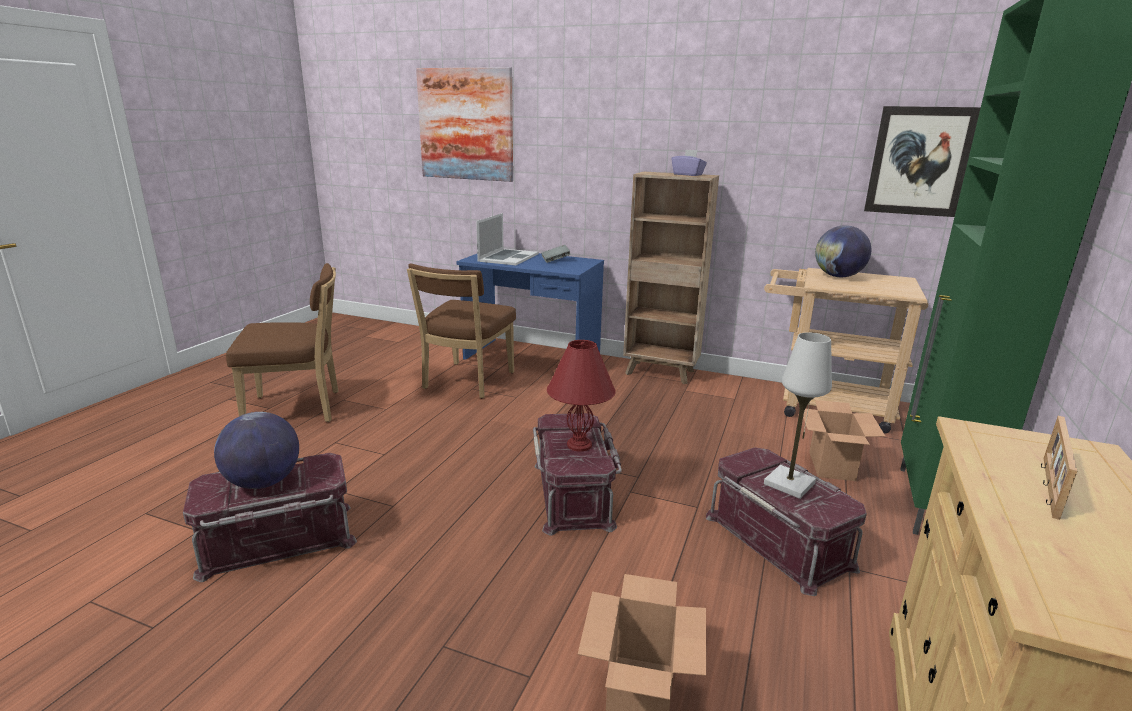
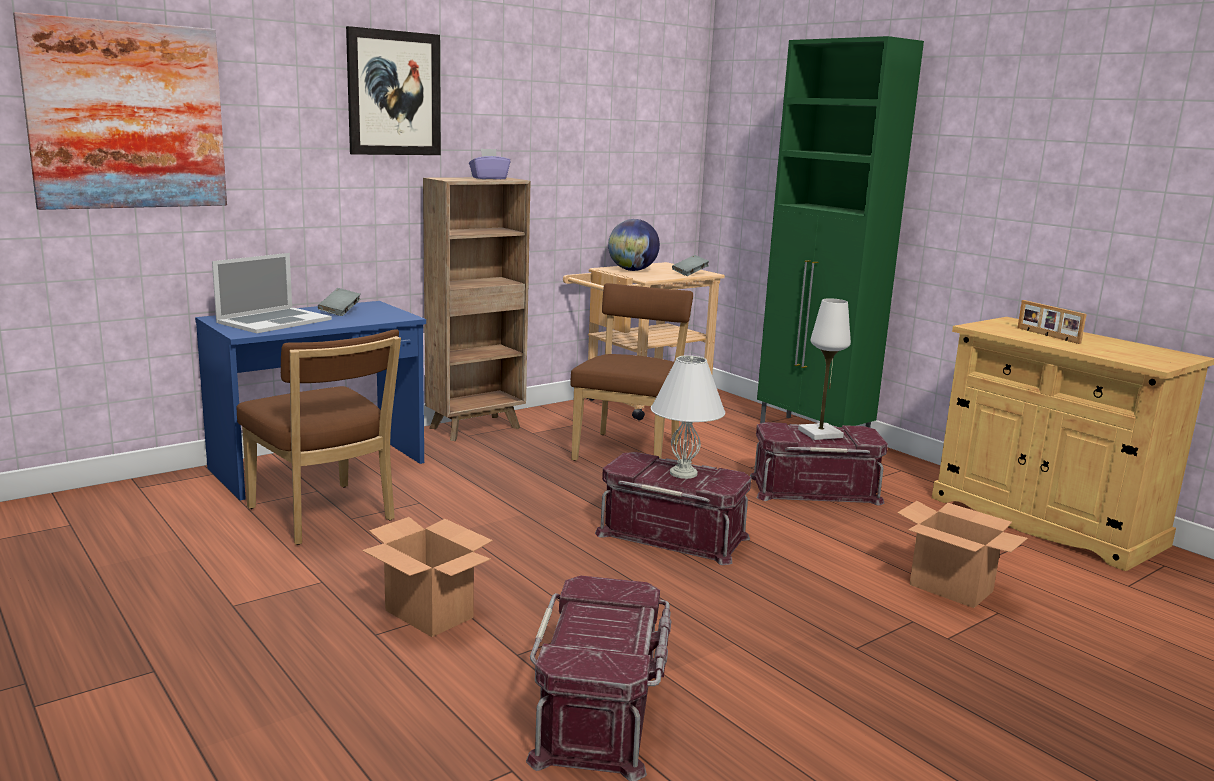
camera: 60 degrees left, 5 degrees down
globe [214,412,299,489] -> none
brown chair [226,263,338,422] -> brown chair moved to [570,283,693,461]
laptop [476,213,539,265] -> laptop turned 75 degrees clockwise [212,253,332,333]
red table lamp [547,340,616,452] -> white table lamp [651,355,725,479]
cardboard box [803,400,885,481] -> cardboard box moved to [362,517,493,637]
picture [864,106,981,217] -> picture moved to [346,26,441,155]
none -> grey book [672,255,709,276]

